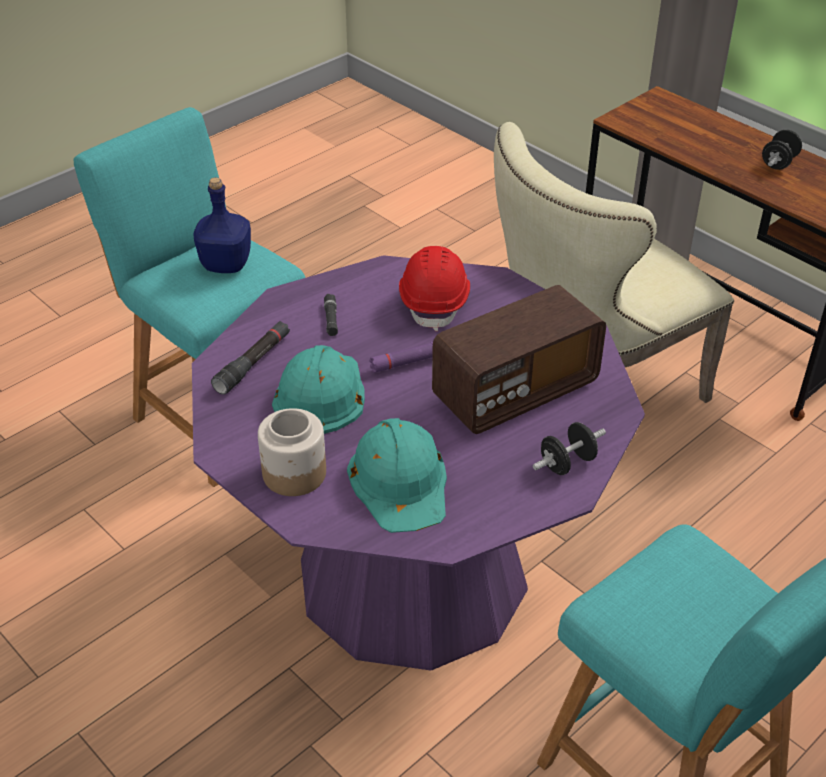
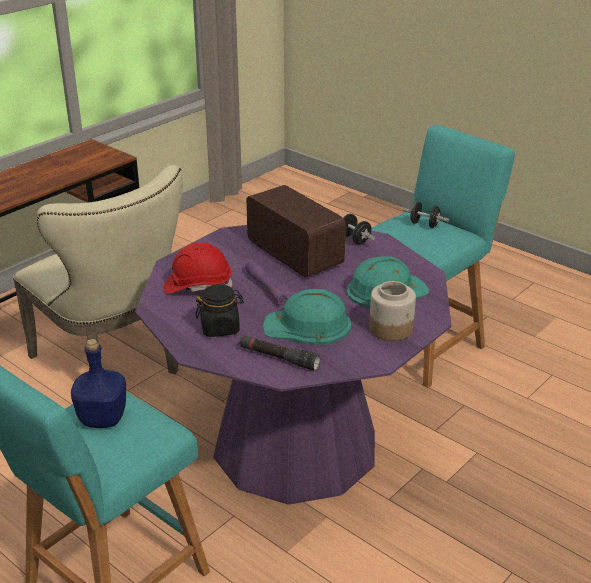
camera: 95 degrees left, 10 degrees down
black flashlight [324,294,338,336] -> black jar [196,284,244,337]
black dumbbell [762,130,802,170] -> black dumbbell moved to [403,202,449,228]

